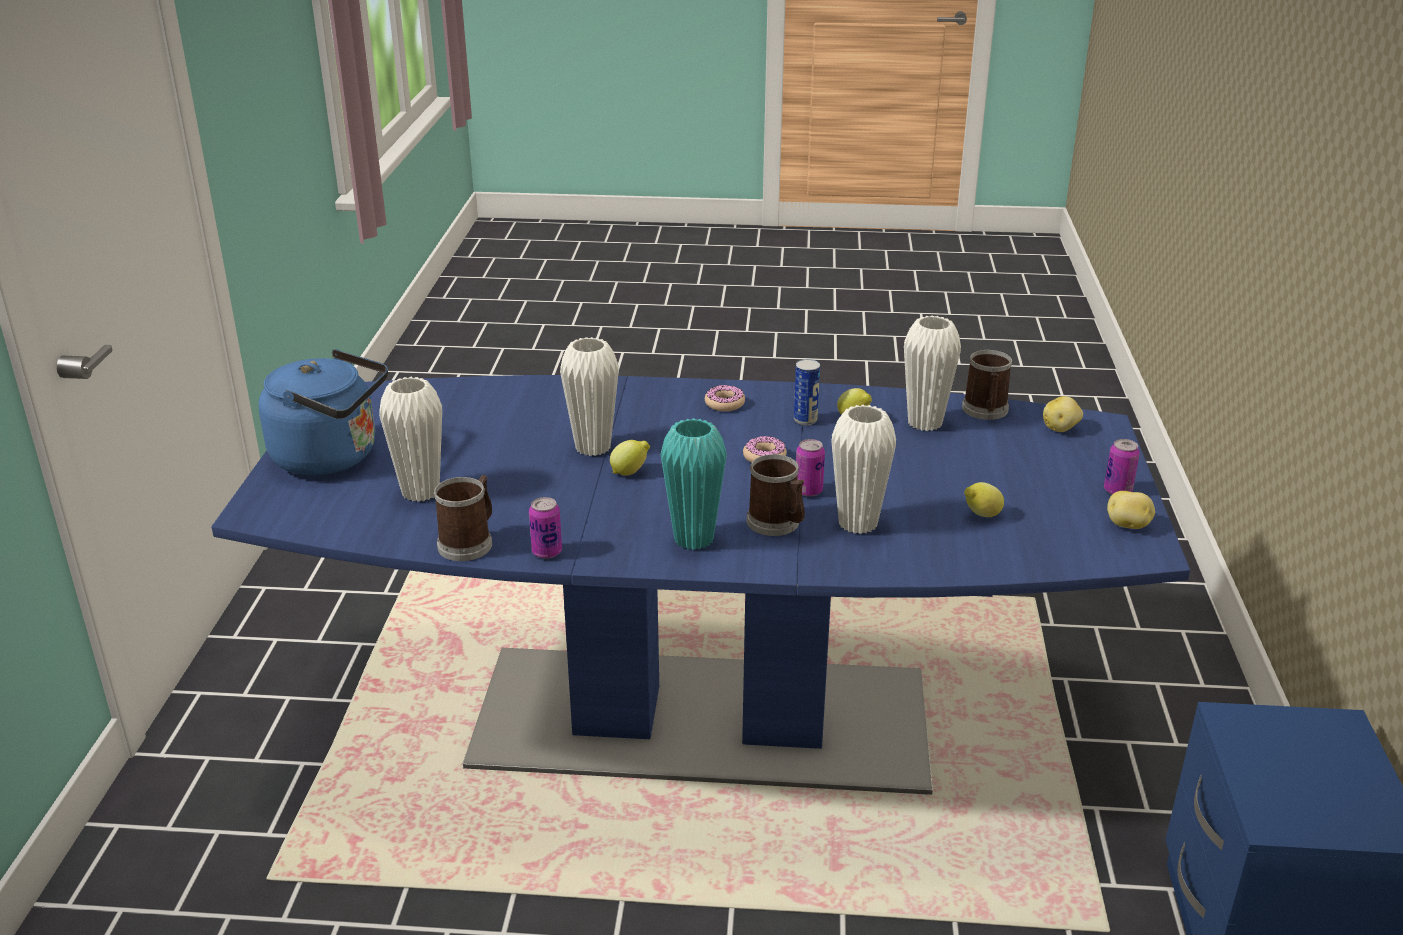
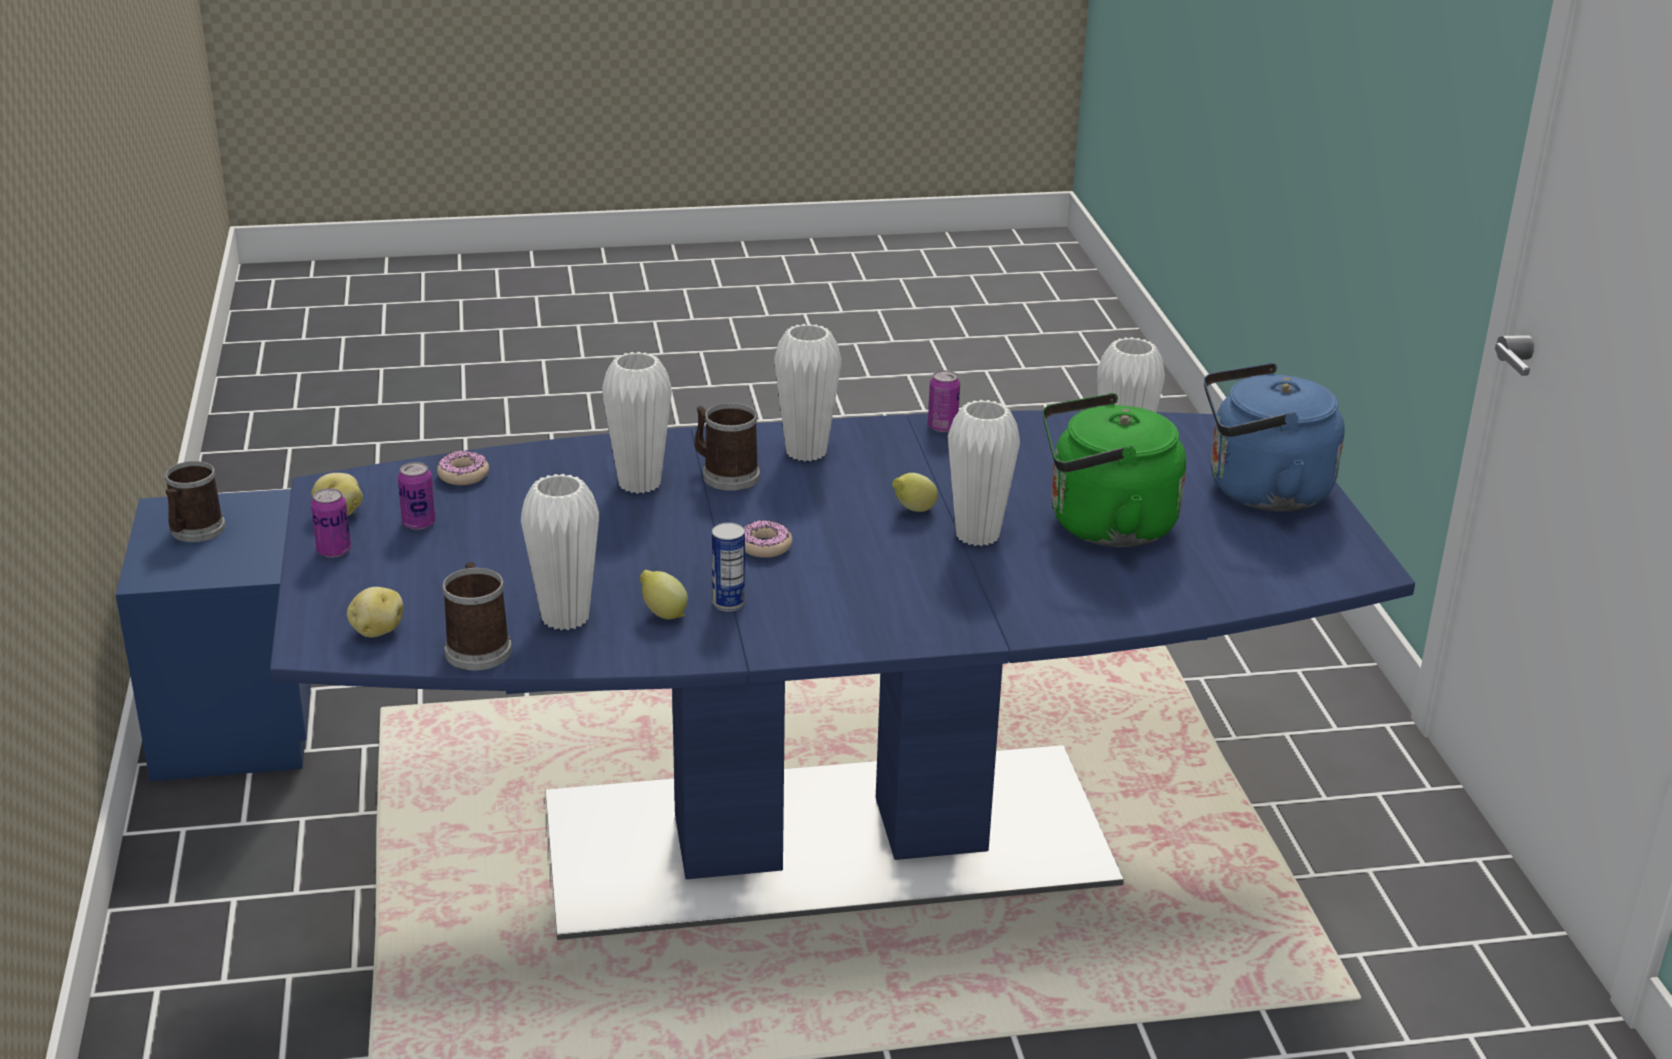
camera: 165 degrees right, 0 degrees up
mug [433,475,492,561] -> mug moved to [164,461,226,542]
turquoise vase [661,418,727,550] -> white vase [774,324,842,462]
donut [705,385,745,411] -> donut moved to [437,450,489,485]
can [796,439,825,497] -> can moved to [398,462,436,530]
lemon [964,482,1004,517] -> none
none -> green kettle [1043,393,1186,547]

